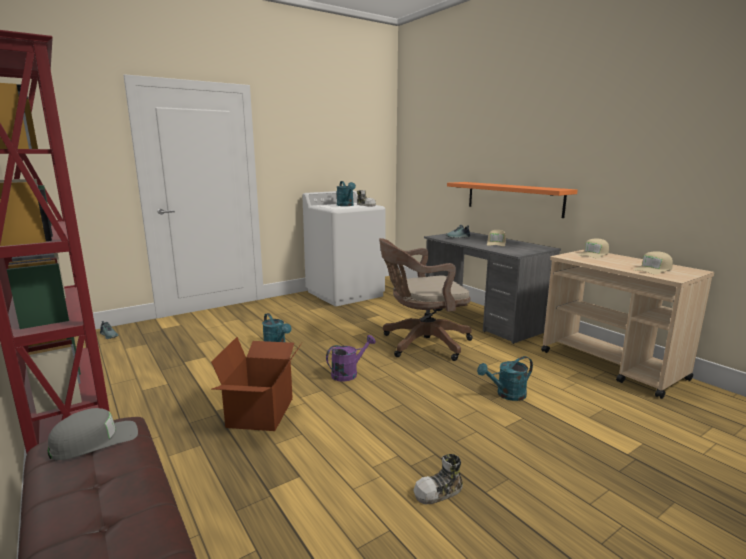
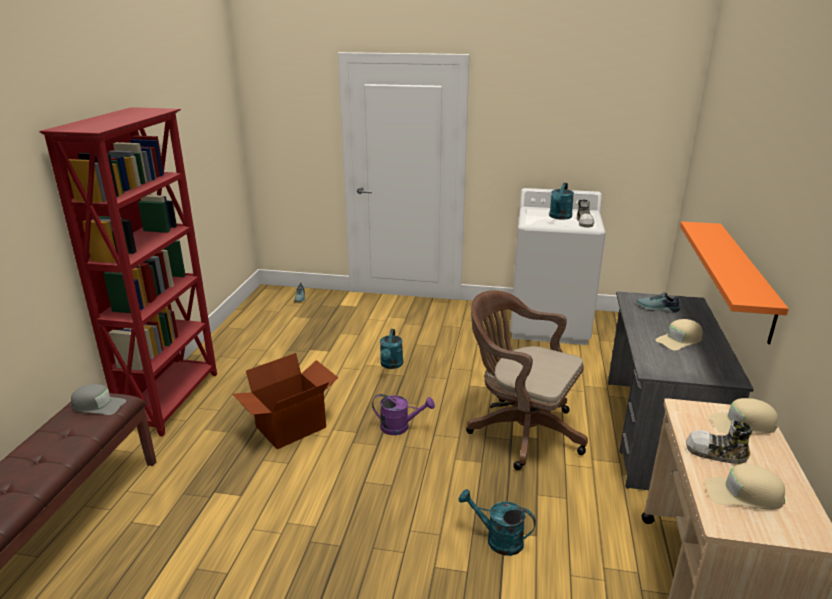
camera: 45 degrees right, 10 degrees up
shoe [413,454,463,505] -> shoe moved to [686,421,752,464]

